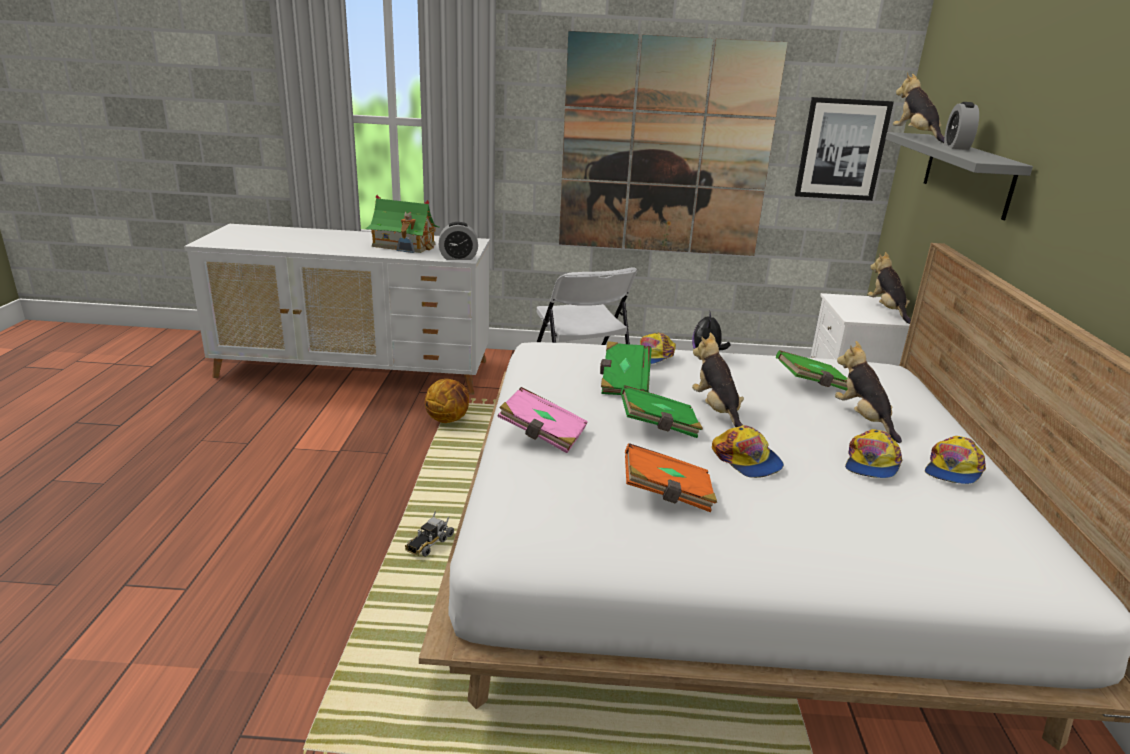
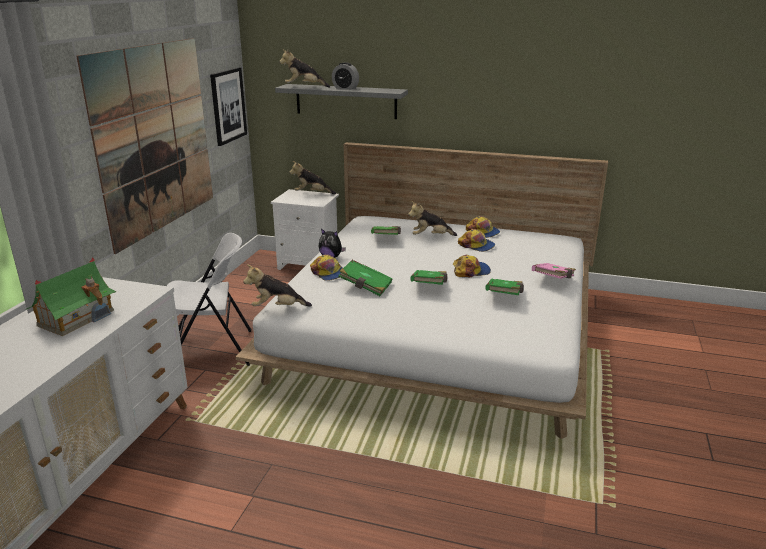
camera: 75 degrees left, 0 degrees up
toy truck [405,511,454,557] -> none
basketball [425,379,469,423] -> none
alarm clock [439,222,478,260] -> none
pink book [497,387,588,453] -> pink book moved to [532,263,576,279]
orange book [625,443,717,512] -> green book [485,279,524,295]
plush toy [692,332,744,427] -> plush toy moved to [243,264,312,307]

